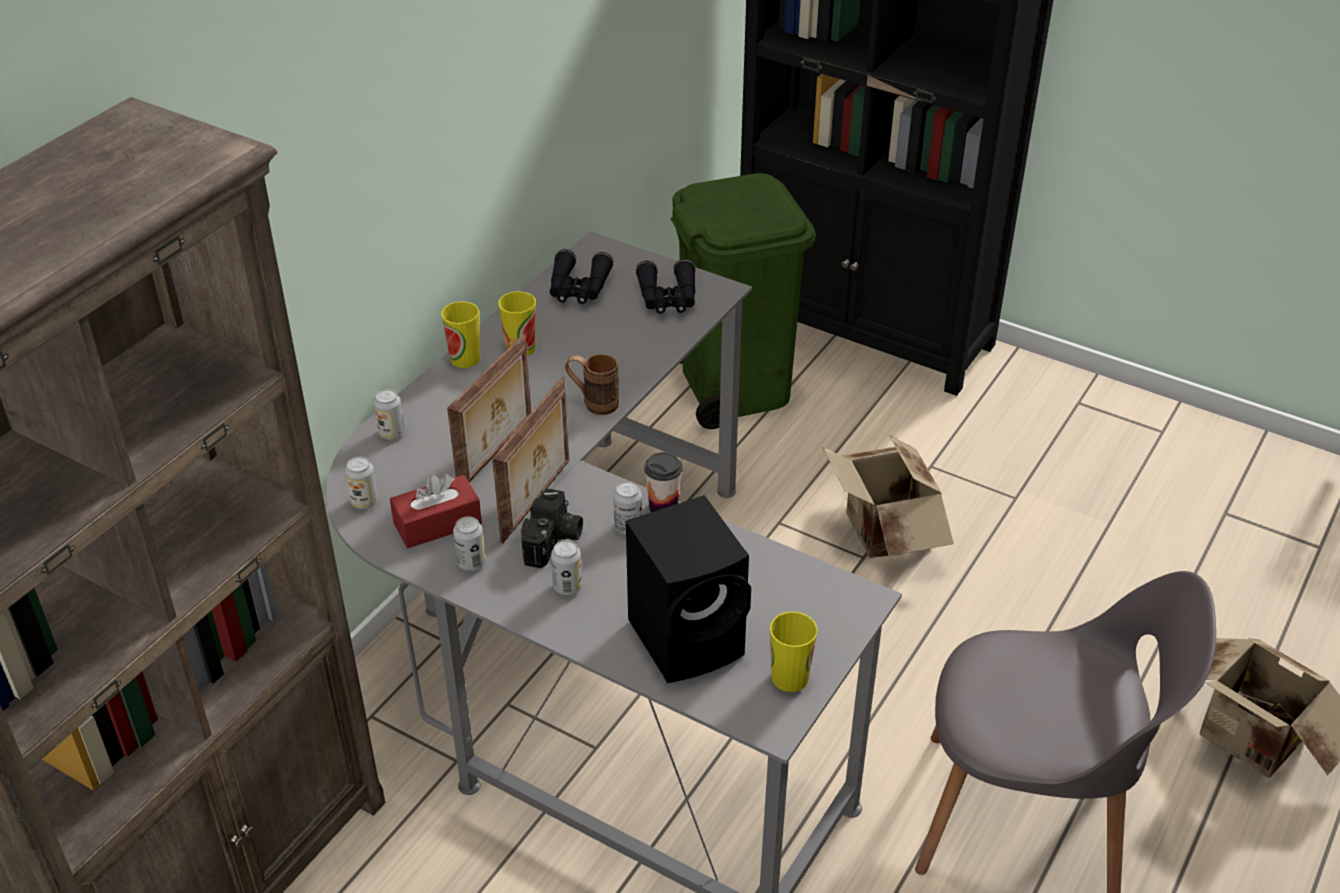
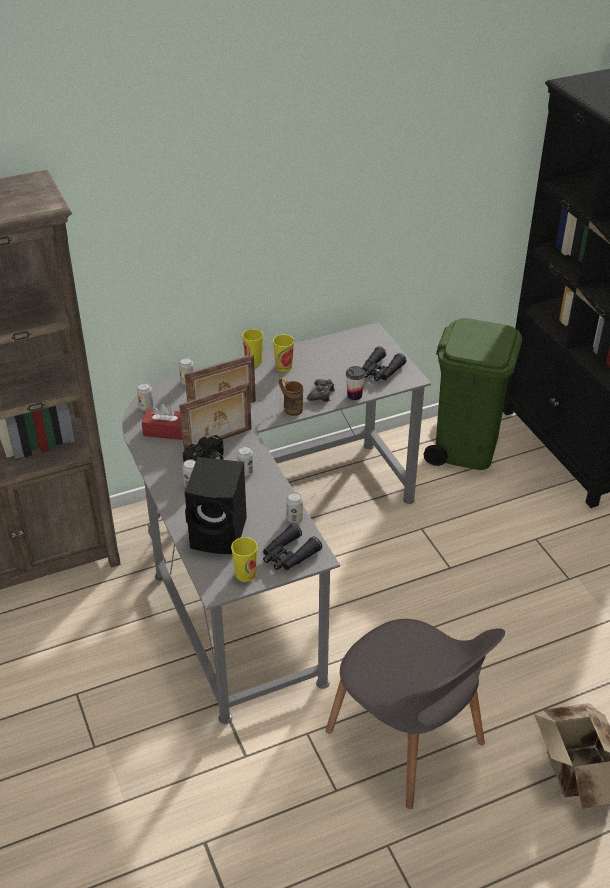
camera: 35 degrees right, 0 degrees up
can [453,516,486,571] -> can moved to [286,492,303,523]
black binoculars [550,249,614,304] -> black binoculars moved to [263,523,322,570]
cup [644,452,683,512] -> cup moved to [346,366,365,400]
cardboard box [822,435,954,558] -> none
none -> black game controller [307,379,335,402]

